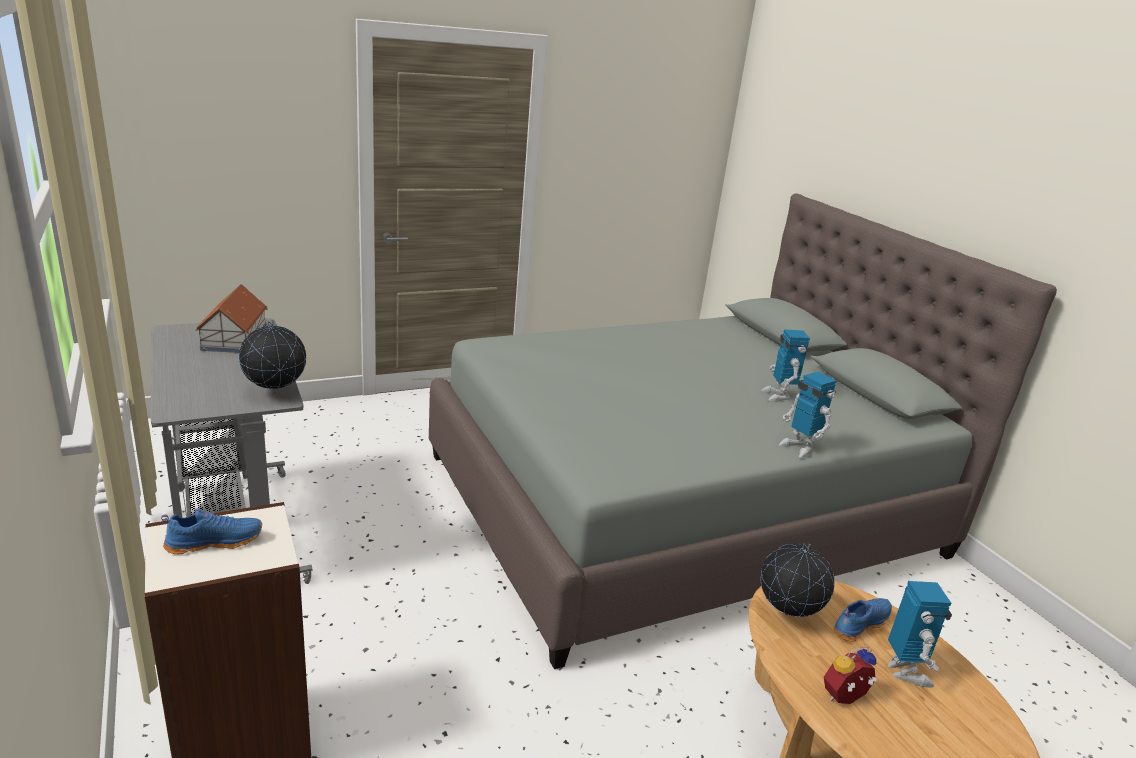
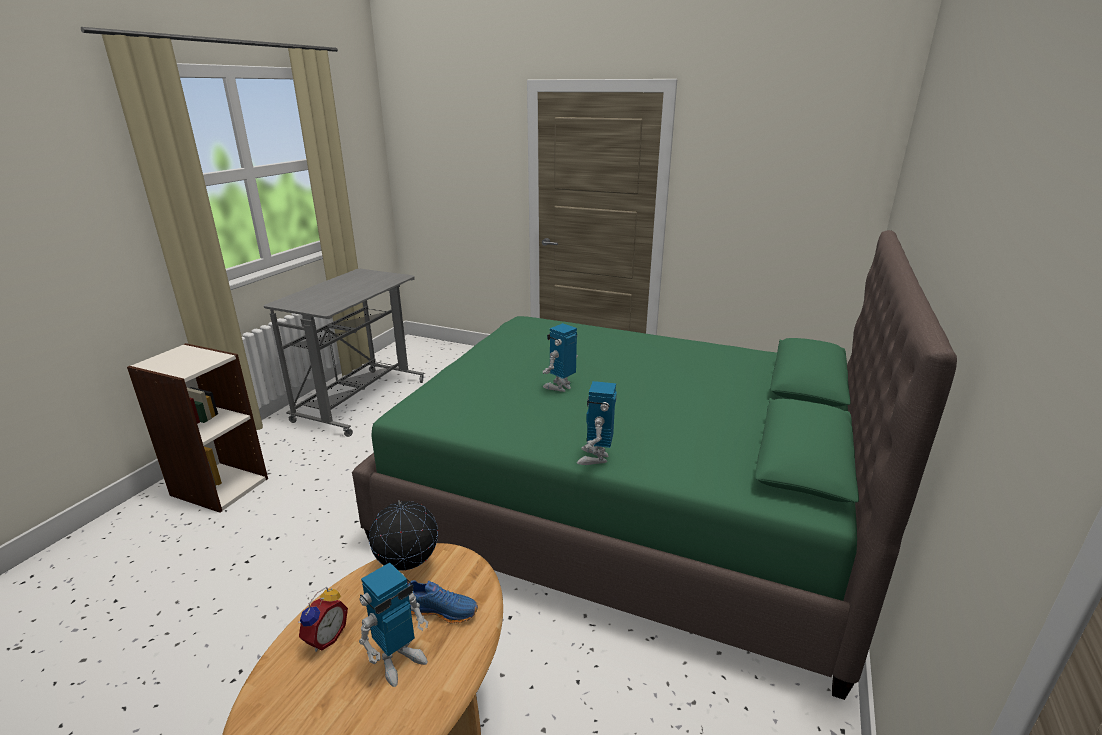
camera: 50 degrees right, 0 degrees up
blue shoe [161,509,262,554] -> none
toy house [195,284,268,353] -> none
globe [239,320,306,394] -> none
grey bed [429,193,1057,669] -> green bed [352,230,957,700]
toy robot [762,329,810,402] -> toy robot moved to [543,323,578,392]
alarm clock [824,646,877,704] -> alarm clock turned 90 degrees clockwise [298,587,348,652]

